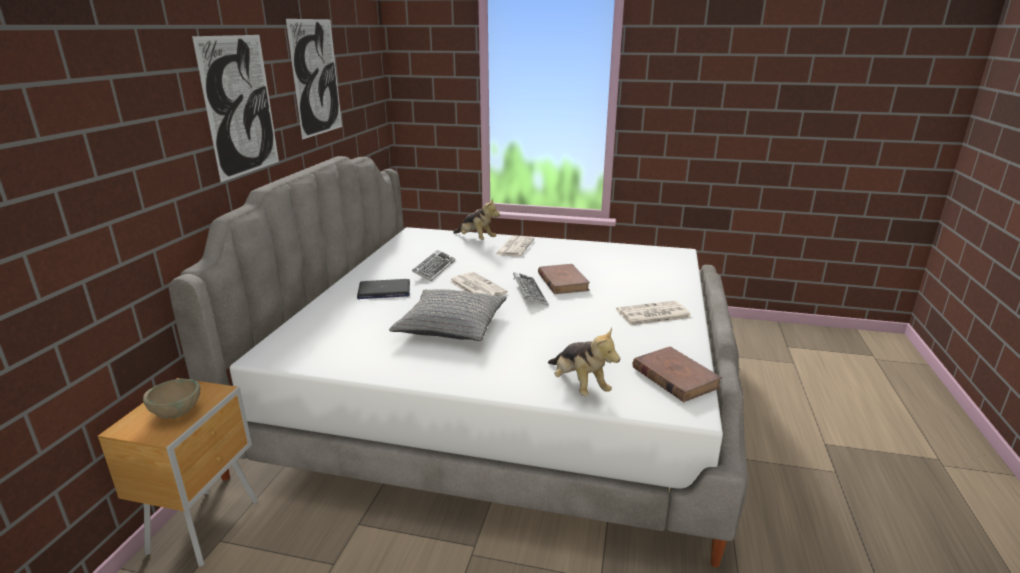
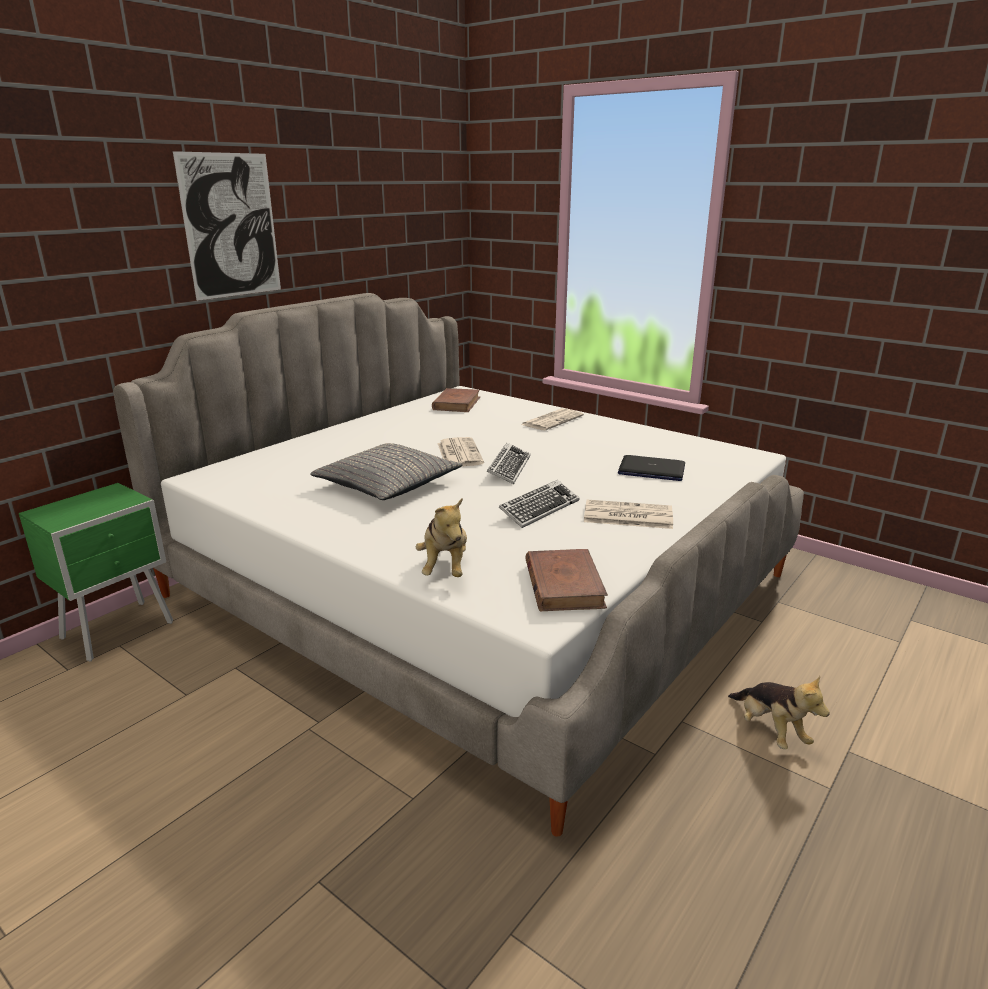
camera: 25 degrees right, 0 degrees up
brown nightstand [98,378,258,567] -> green nightstand [19,483,173,662]
beige bowl [143,378,200,418] -> none
picture [286,19,342,140] -> none
laptop [357,279,410,299] -> laptop moved to [618,455,685,481]
keyboard [412,250,455,281] -> keyboard moved to [499,480,580,528]
plush toy [453,198,500,240] -> plush toy moved to [728,676,830,749]
brown book [538,264,590,294] -> brown book moved to [432,388,481,412]

